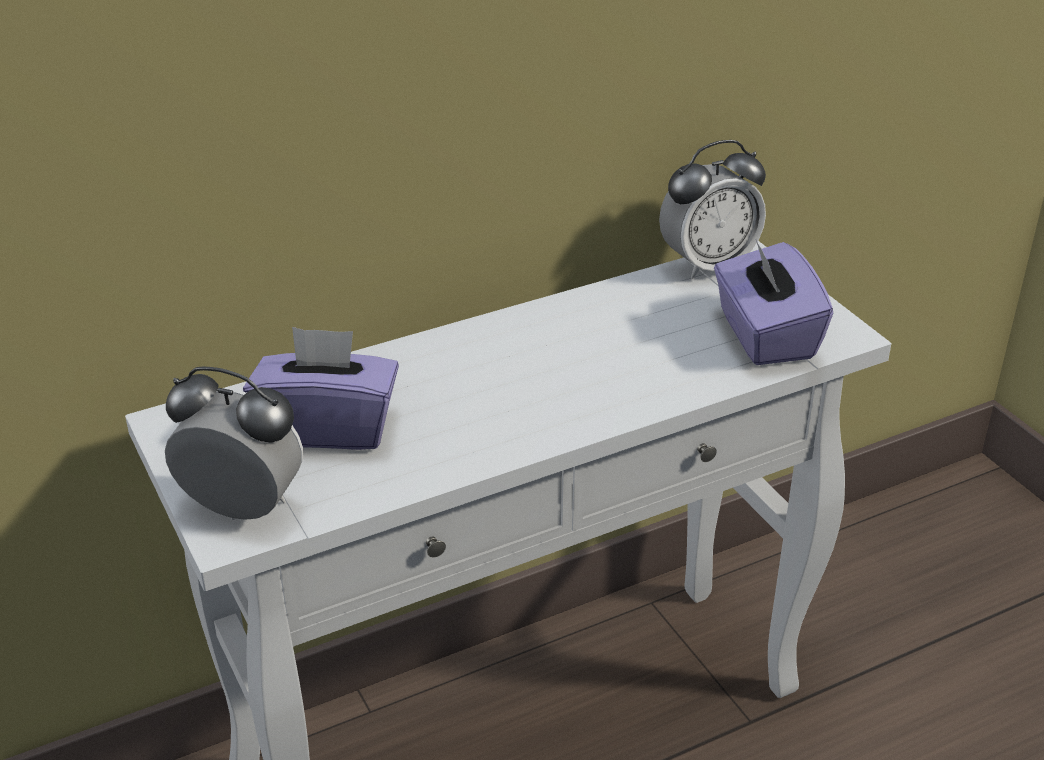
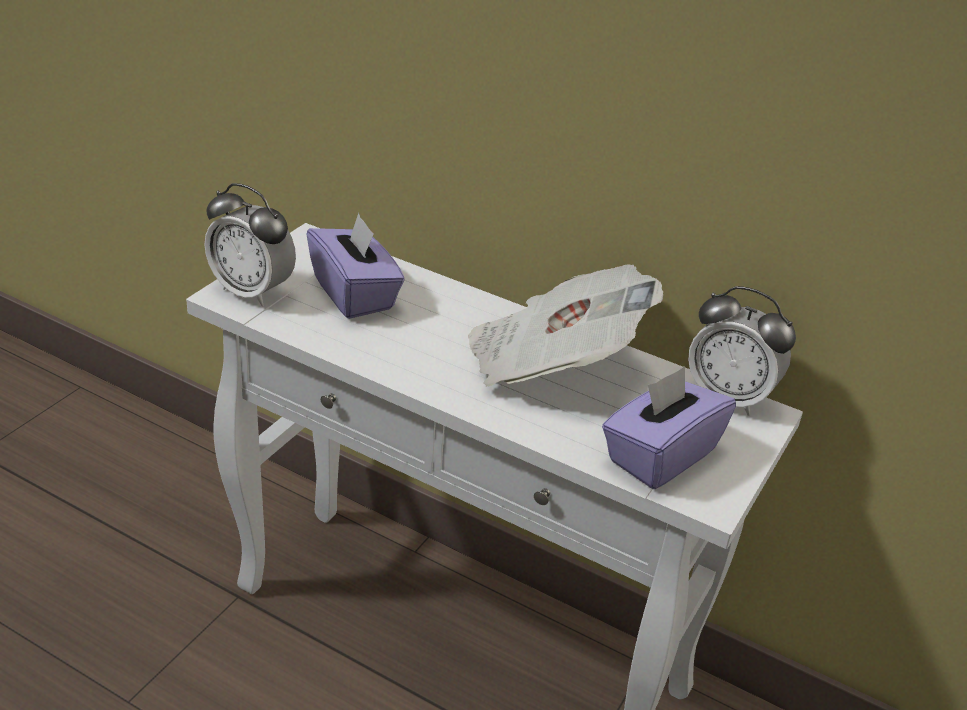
camera: 55 degrees right, 0 degrees up
alarm clock [165,367,303,520] -> alarm clock turned 135 degrees clockwise [204,183,296,306]
none -> newspaper [468,265,663,387]

